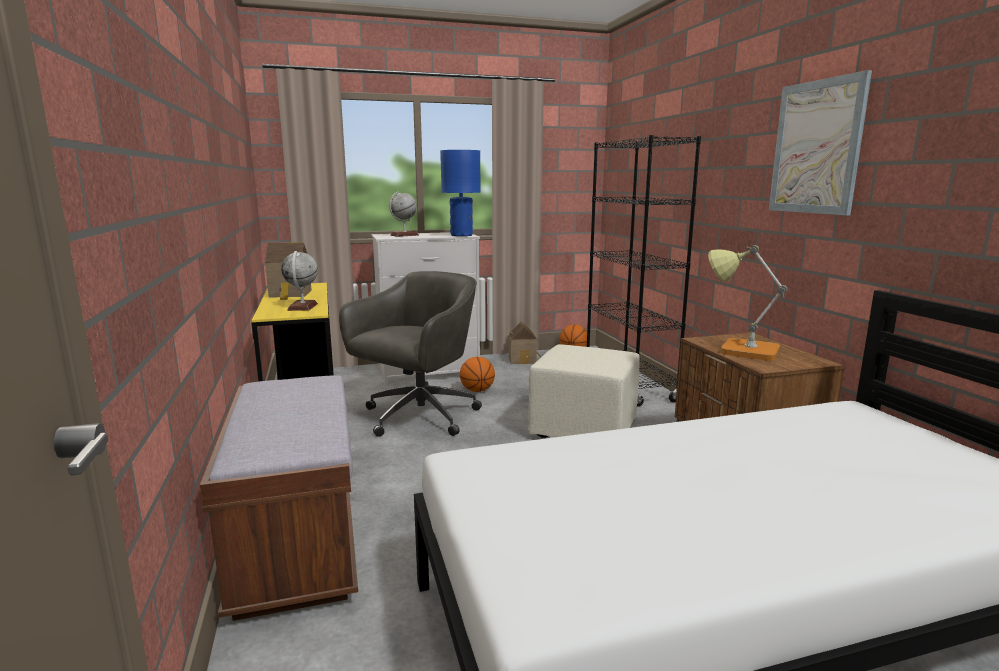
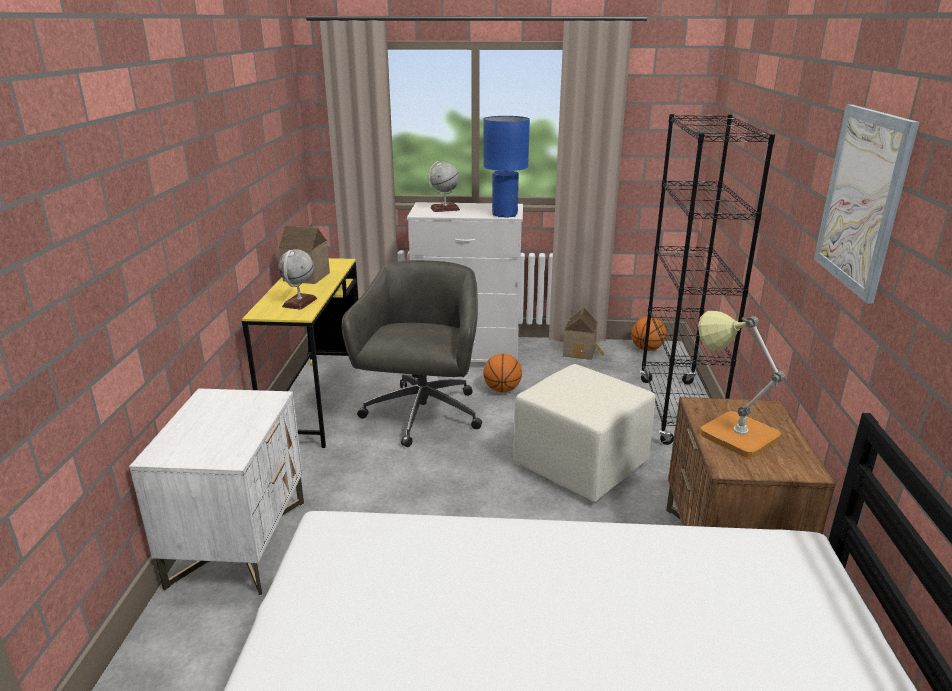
camera: 20 degrees right, 10 degrees up
brown bench [200,376,358,621] -> white nightstand [129,388,304,596]
grey office chair [339,271,482,437] -> grey office chair turned 45 degrees counterclockwise [342,260,482,447]

